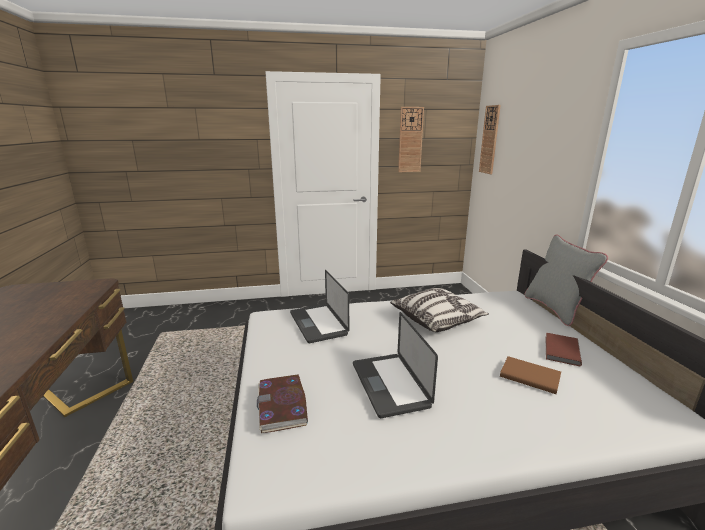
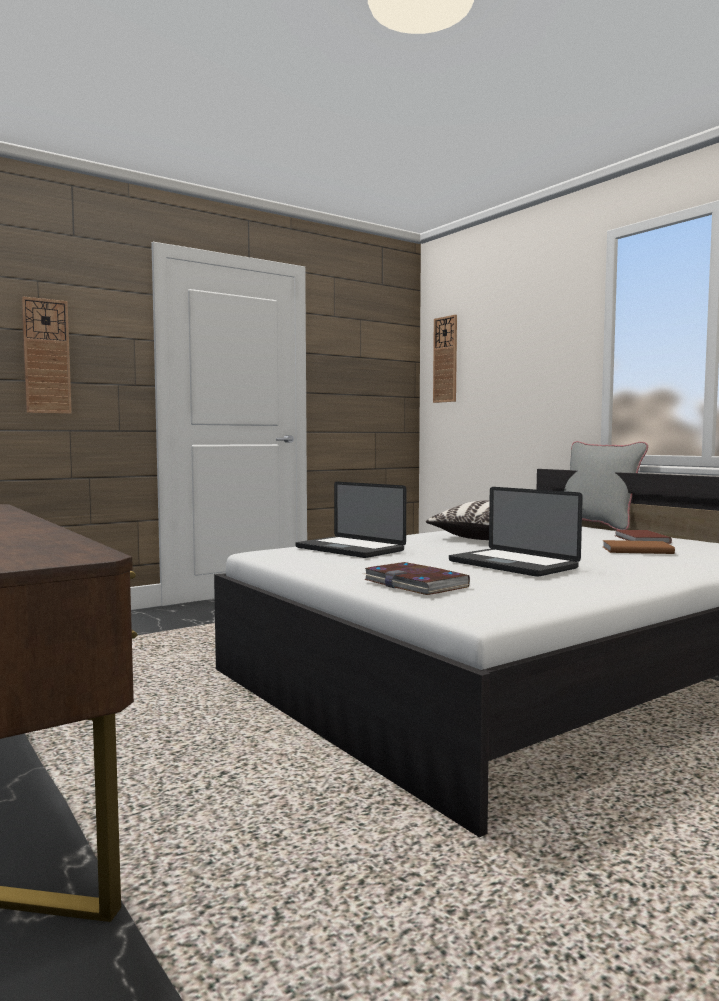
camera: 25 degrees left, 15 degrees down
wall clock [398,107,424,172] -> wall clock moved to [22,296,72,414]

